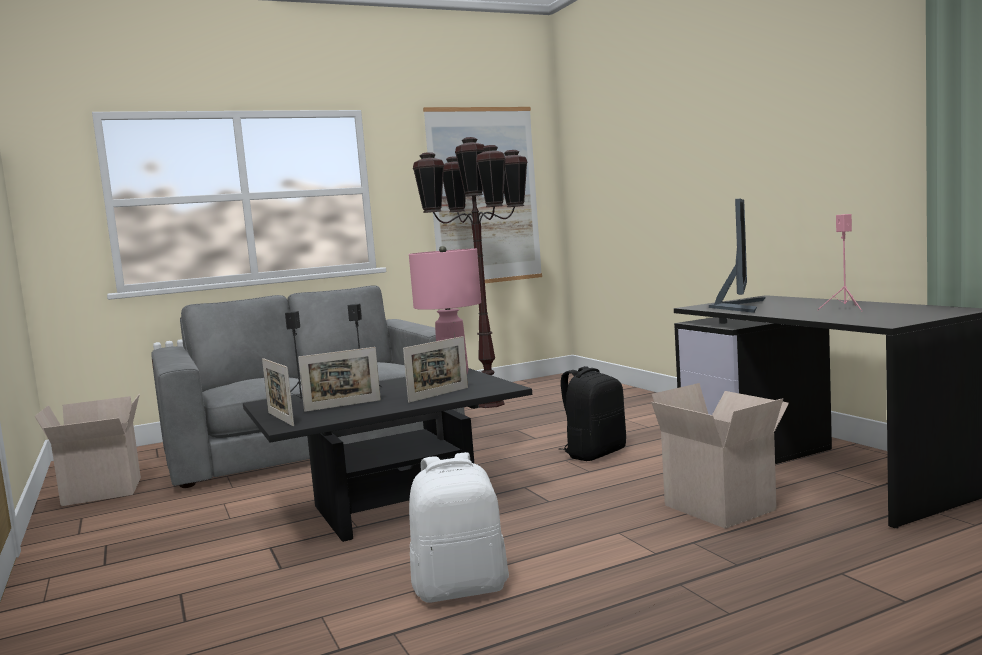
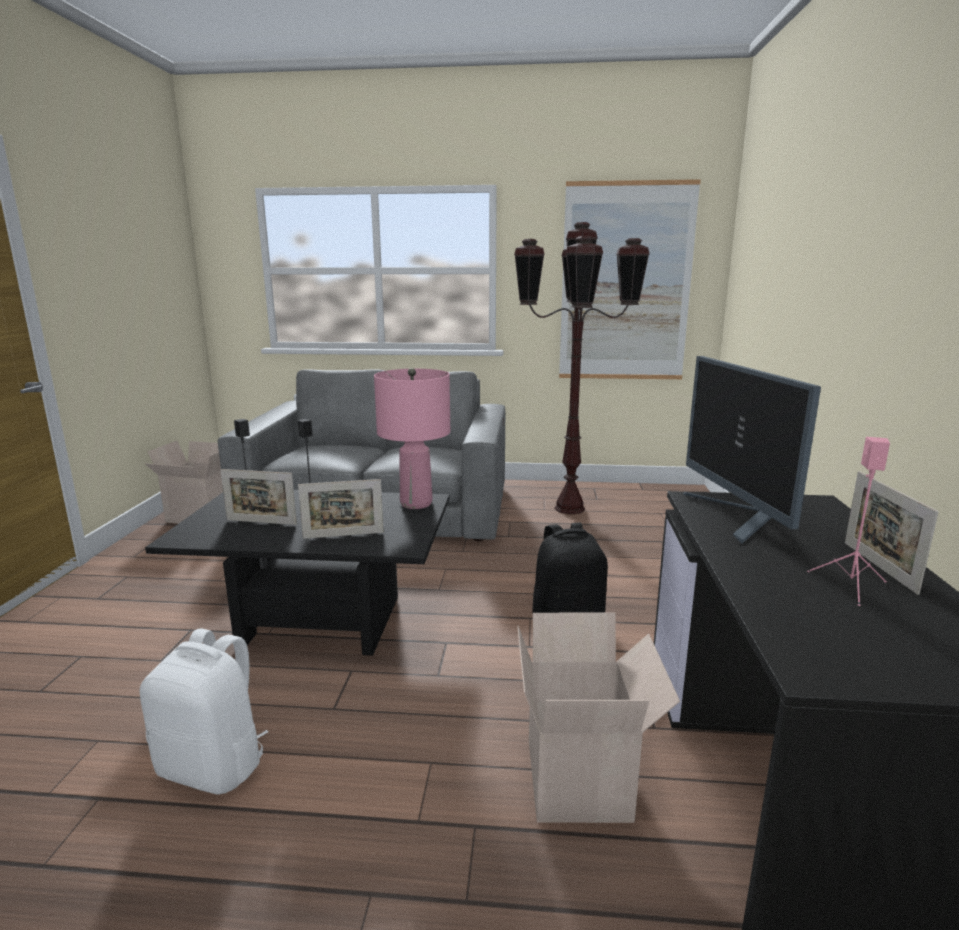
camera: 30 degrees right, 10 degrees up
picture frame [262,358,294,426] -> picture frame moved to [845,471,939,595]
monitor [709,199,766,313] -> monitor turned 120 degrees clockwise [683,356,821,544]

